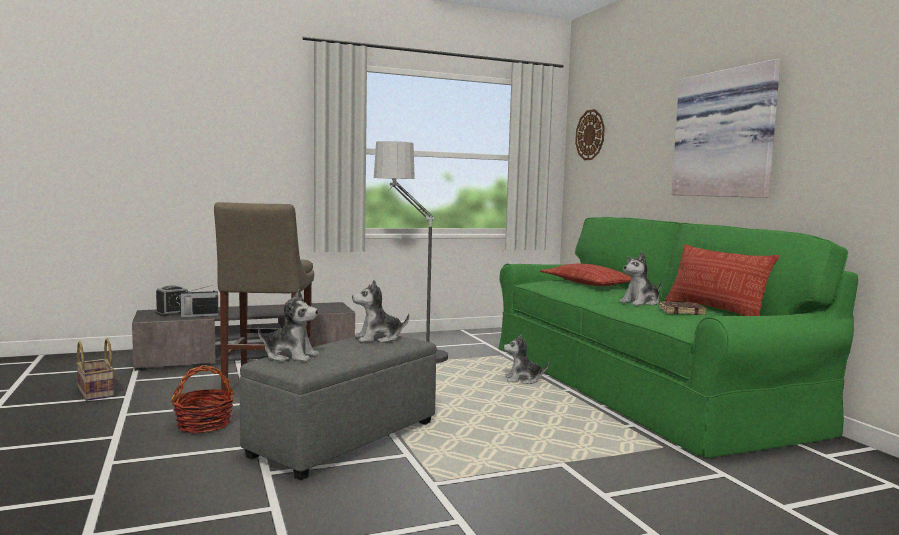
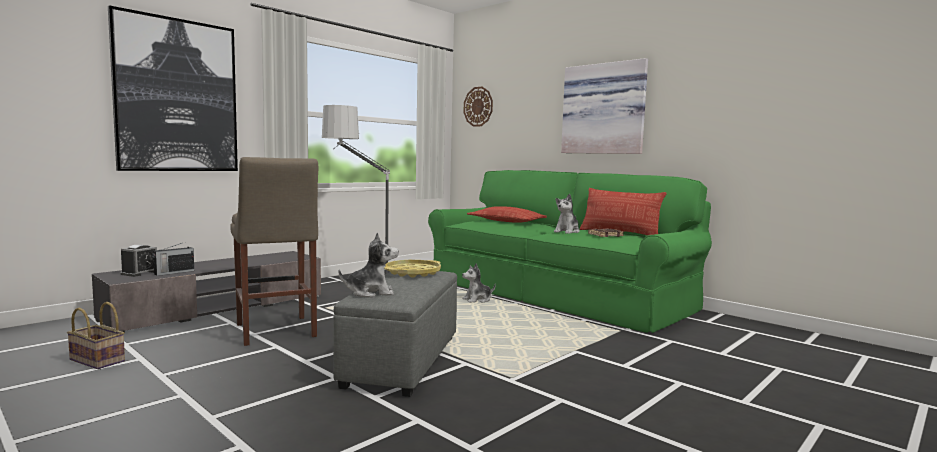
camera: 25 degrees left, 0 degrees up
basket [171,365,234,433] -> none
plush toy [352,280,409,343] -> yellow tray [384,260,441,278]
none -> picture [108,5,238,171]

